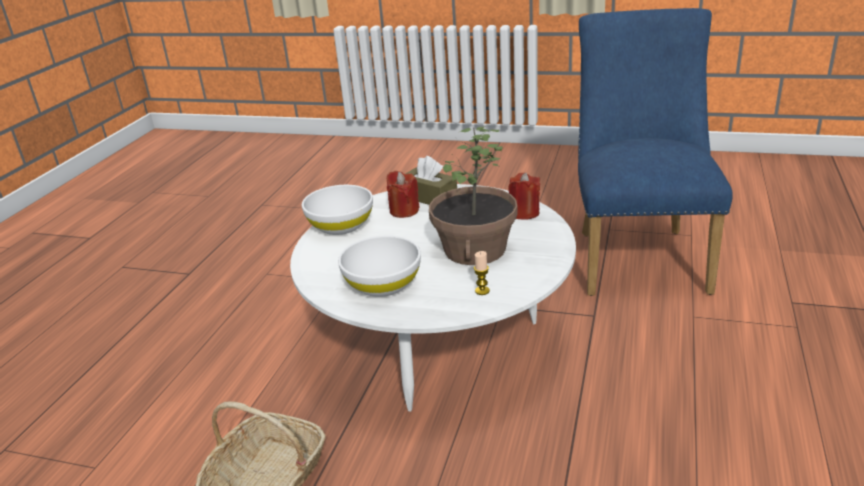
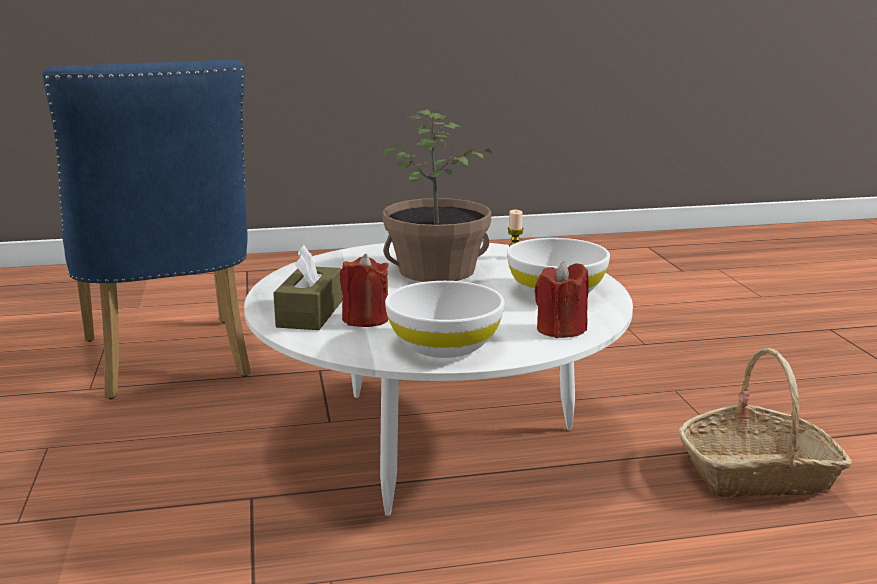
camera: 120 degrees left, 10 degrees down
red candle [508,173,540,220] -> red candle moved to [535,261,589,338]
blue chair [578,8,733,296] -> blue chair turned 90 degrees counterclockwise [42,60,251,399]

